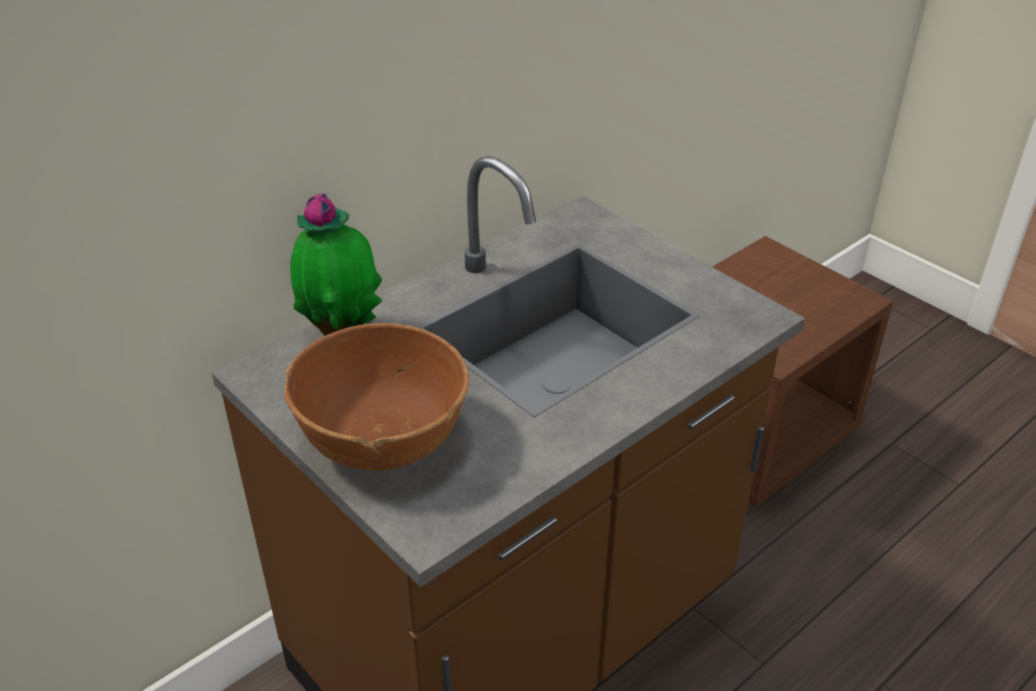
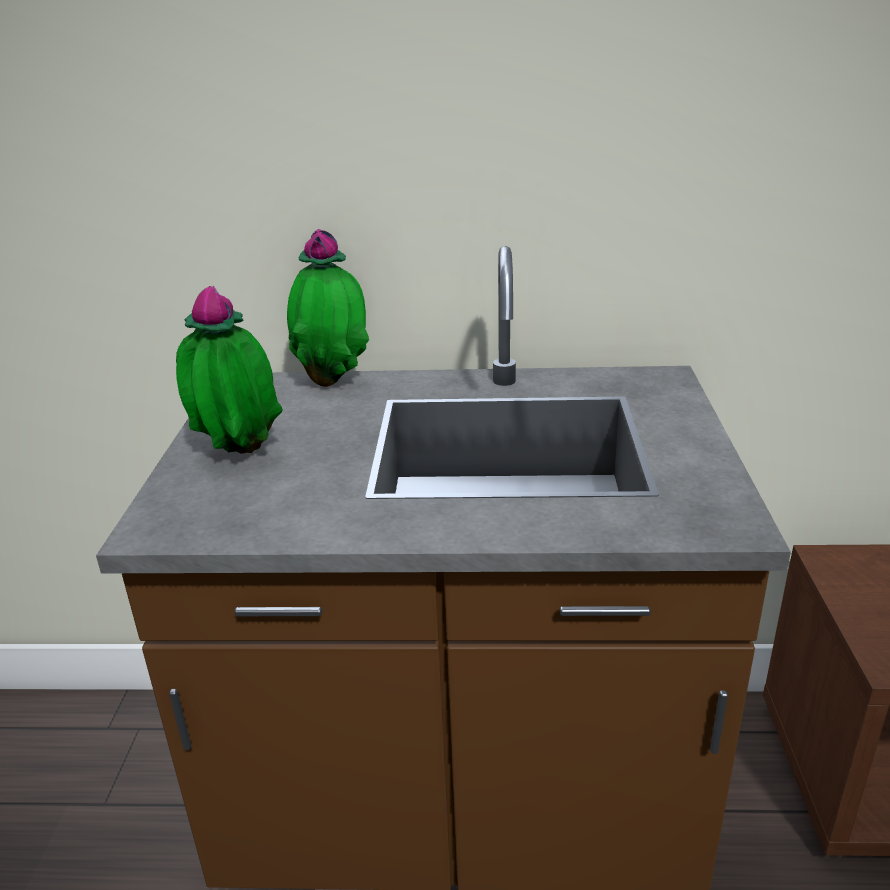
camera: 45 degrees right, 10 degrees down
brown bowl [284,323,469,471] -> potted plant [176,285,283,453]

